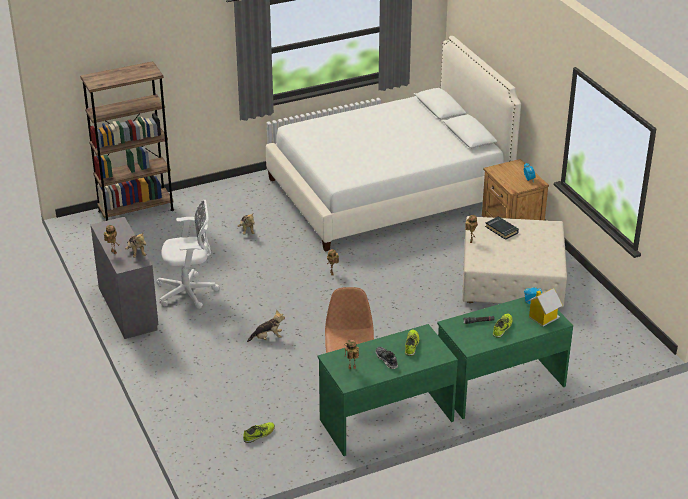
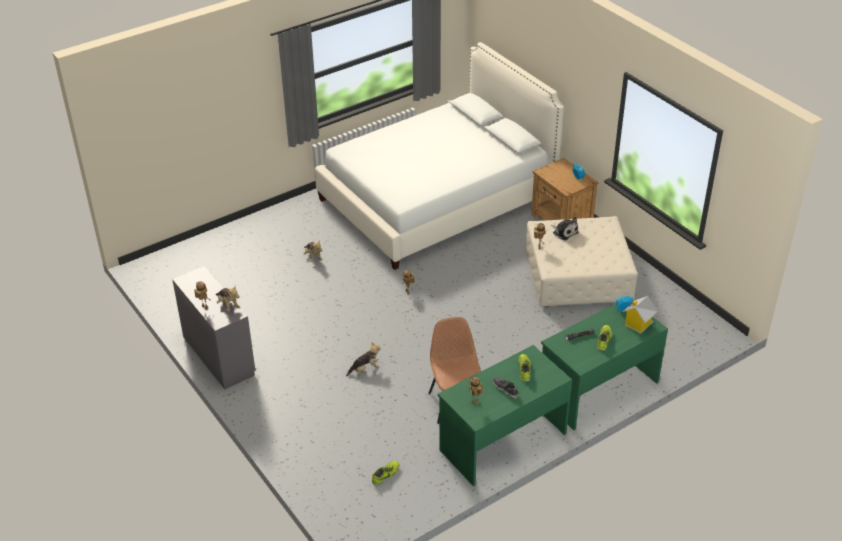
camera: 10 degrees left, 5 degrees up
brown bookcase [80,61,174,221] -> none
white office chair [156,200,219,309] -> none
black book [485,216,519,240] -> plush toy [551,217,579,241]

